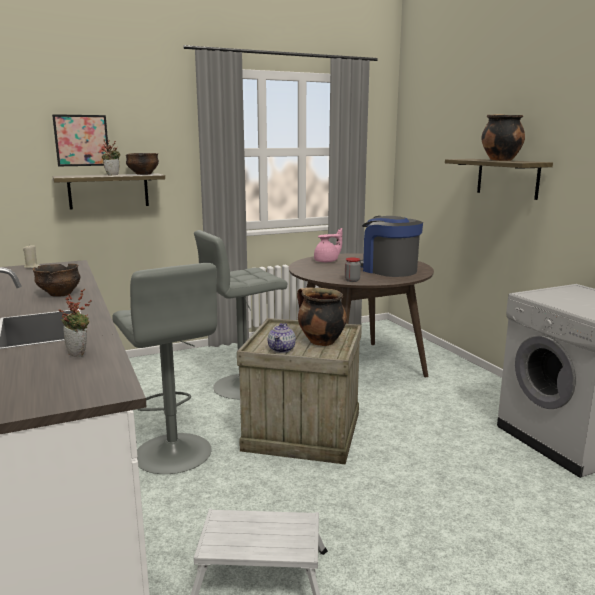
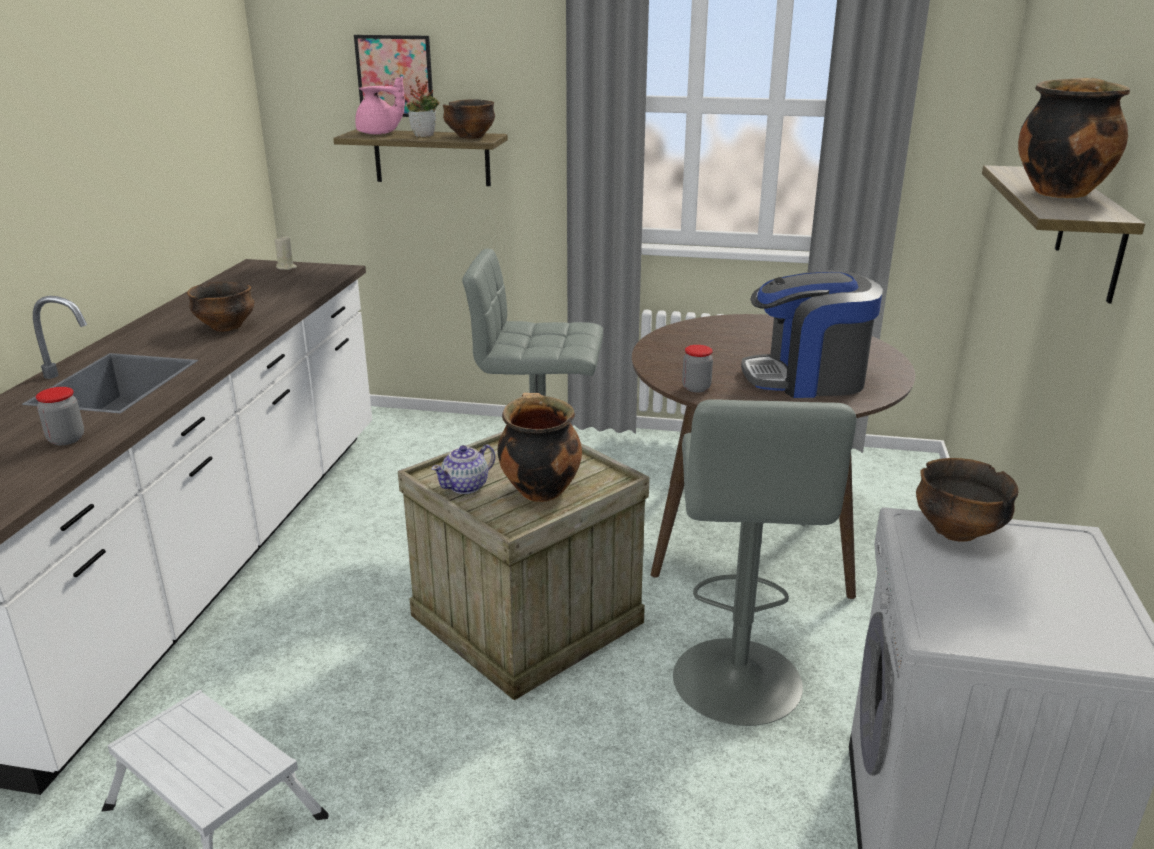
camera: 35 degrees right, 10 degrees up
potted plant [59,289,92,357] -> jar [36,387,84,445]
grey stool [112,263,217,474] -> grey stool moved to [673,399,856,726]
pink teapot [314,228,342,262] -> pink teapot moved to [355,76,405,134]
coffee machine [359,216,423,277] -> coffee machine turned 90 degrees counterclockwise [741,270,883,398]
none -> bowl [916,458,1018,542]

